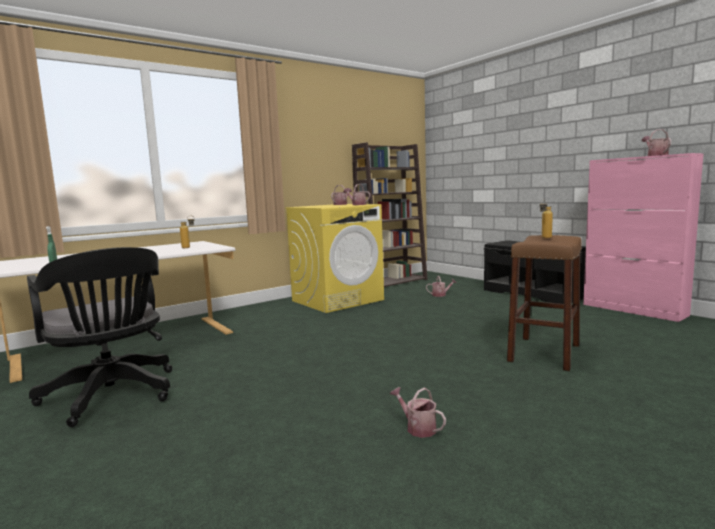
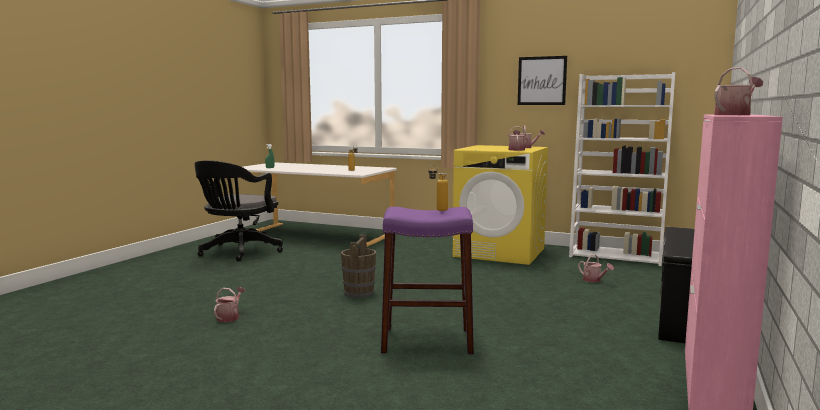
camera: 60 degrees right, 0 degrees up
brown bookcase [352,142,428,287] -> white bookcase [569,72,675,266]
brown stool [507,235,582,371] -> purple stool [381,207,474,354]
none -> brown bucket [341,235,376,298]
none -> picture [518,56,567,105]

